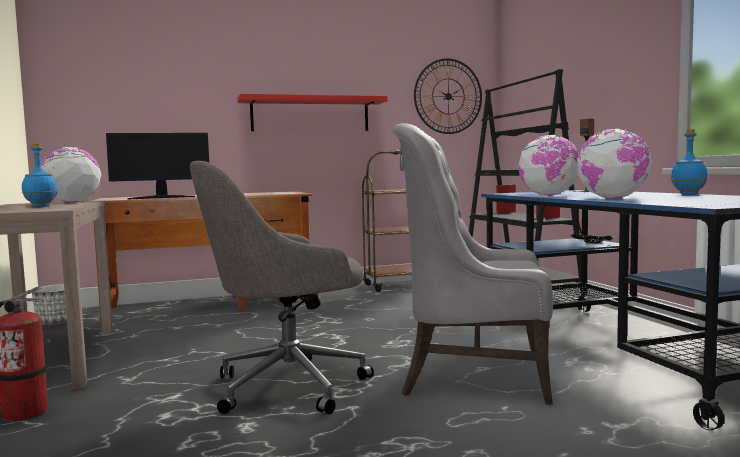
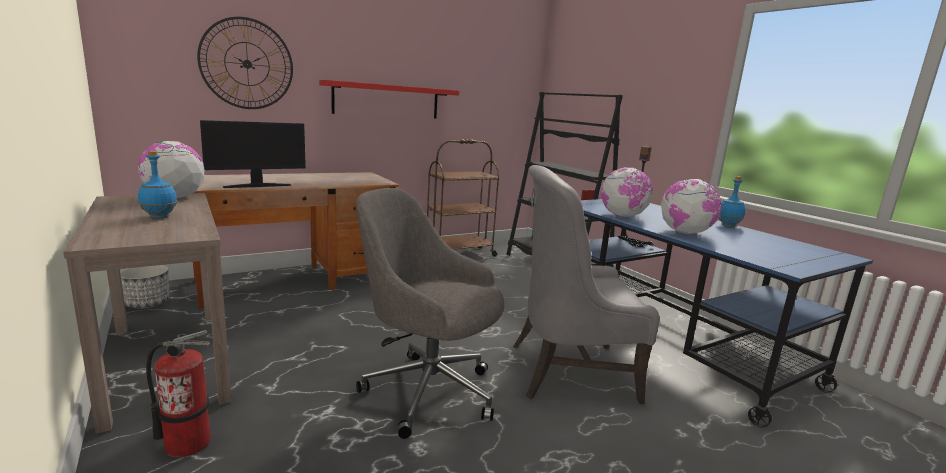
camera: 15 degrees left, 10 degrees up
grey office chair [190,161,374,414] -> grey office chair turned 60 degrees clockwise [356,188,504,439]
wall clock [414,58,482,134] -> wall clock moved to [197,17,293,109]

